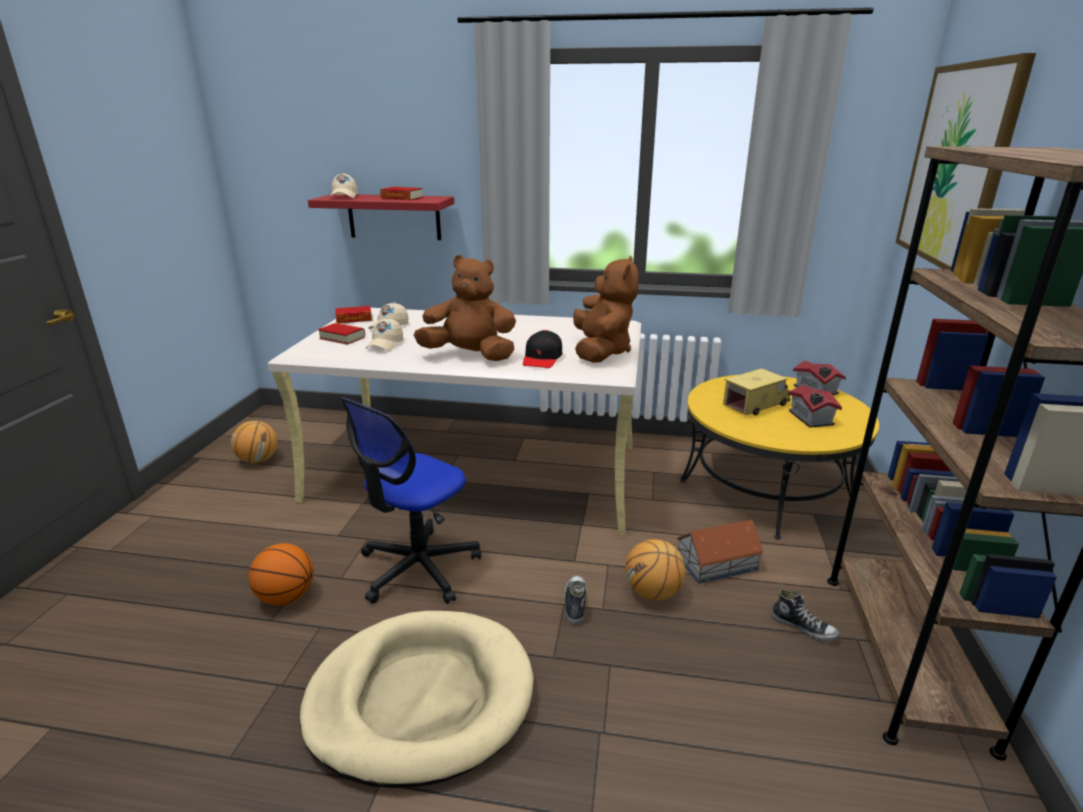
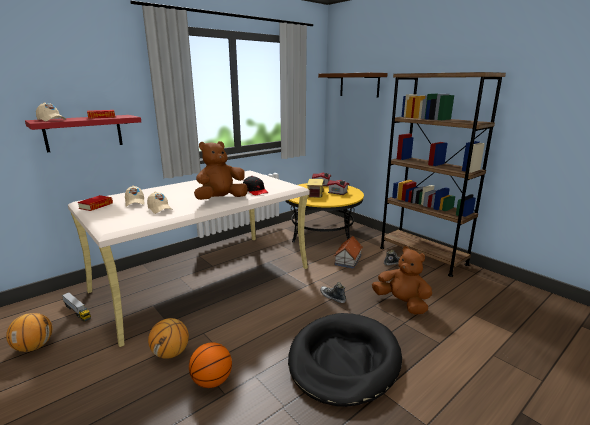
camera: 50 degrees left, 5 degrees down
beige dog bed [299,611,534,788] -> black dog bed [288,313,402,407]
book [318,323,365,345] -> none
office chair [340,397,481,604] -> none
brown plush toy [573,256,639,363] -> brown plush toy moved to [372,246,432,315]
basketball [625,539,686,600] -> basketball moved to [148,318,189,359]
picture [895,53,1036,269] -> brown shelf [318,73,388,97]
none -> toy truck [62,292,91,321]

